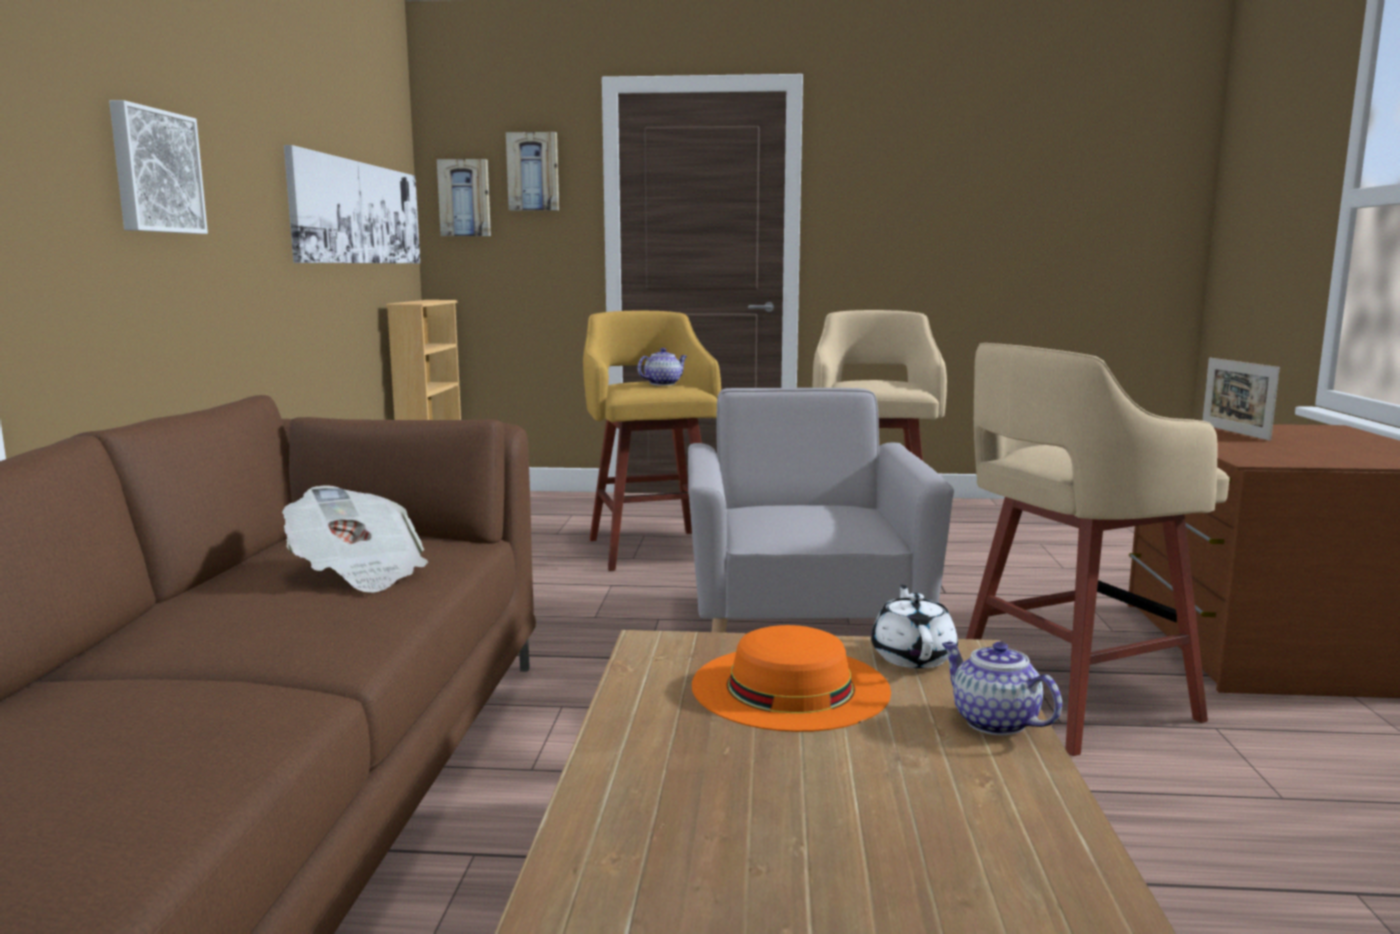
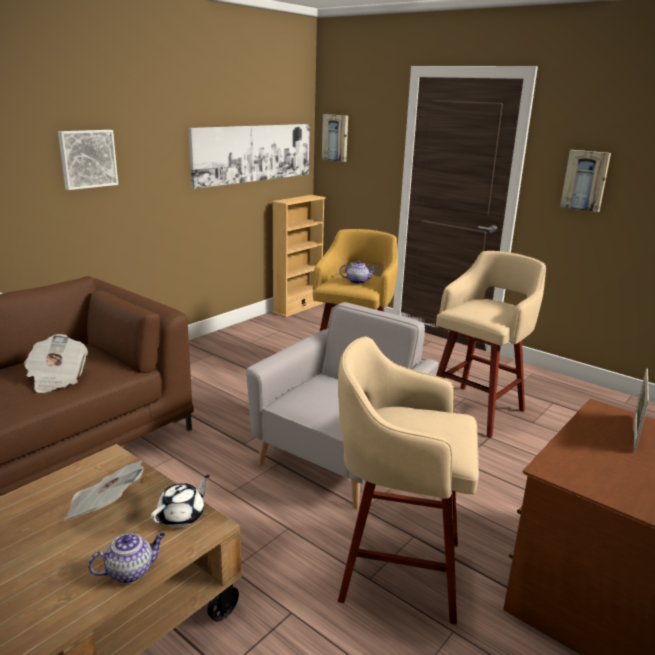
camera: 35 degrees right, 10 degrees up
picture [506,132,559,211] -> picture moved to [560,150,611,212]
orange hat [692,625,891,732] -> newspaper [64,461,144,521]
teapot [942,642,1062,735] -> teapot turned 60 degrees clockwise [88,533,165,583]

